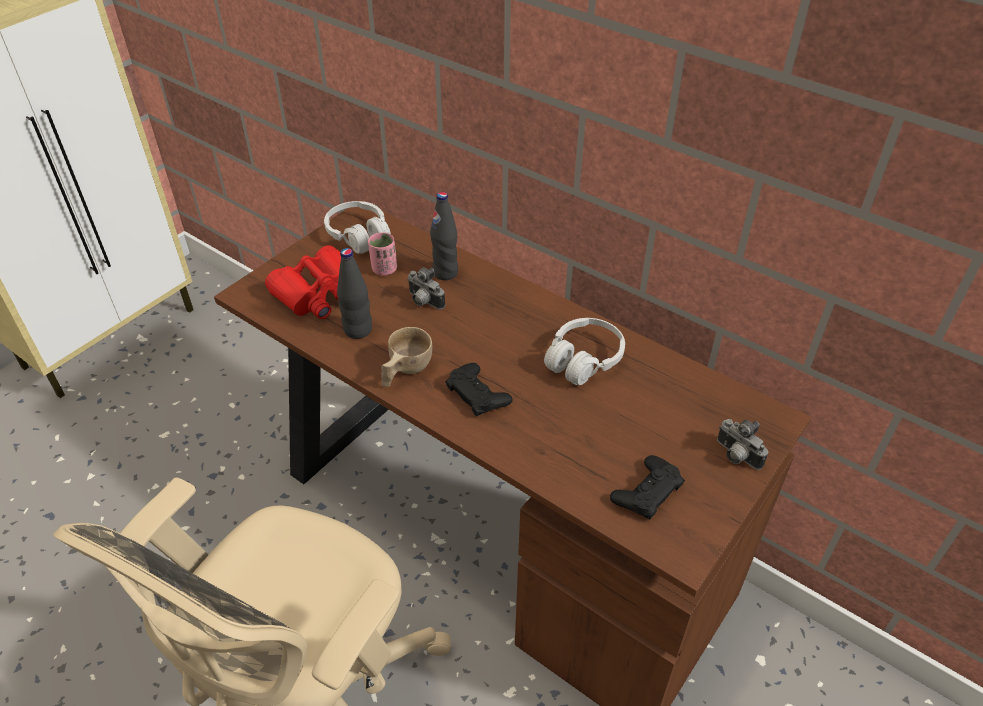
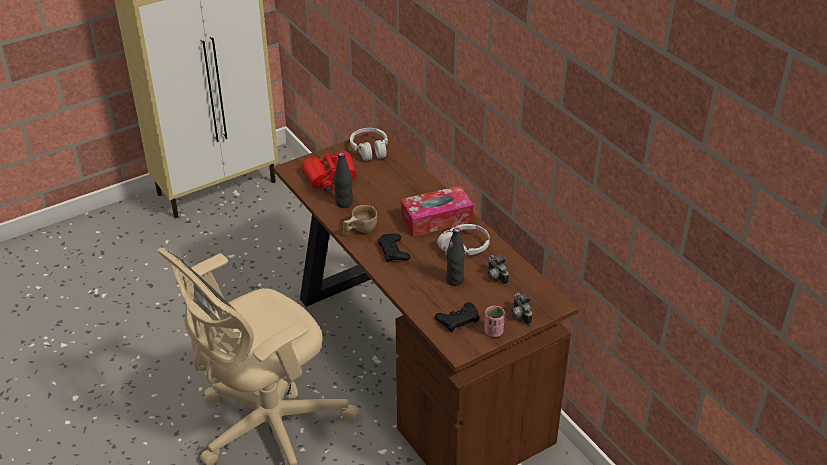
camera: 20 degrees right, 5 degrees down
pink cup [368,232,397,276] -> pink cup moved to [484,306,505,337]
camera [407,267,445,309] -> camera moved to [488,255,509,285]
black bottle [430,192,458,280] -> black bottle moved to [446,228,465,286]
none -> tissue box [401,186,473,237]

